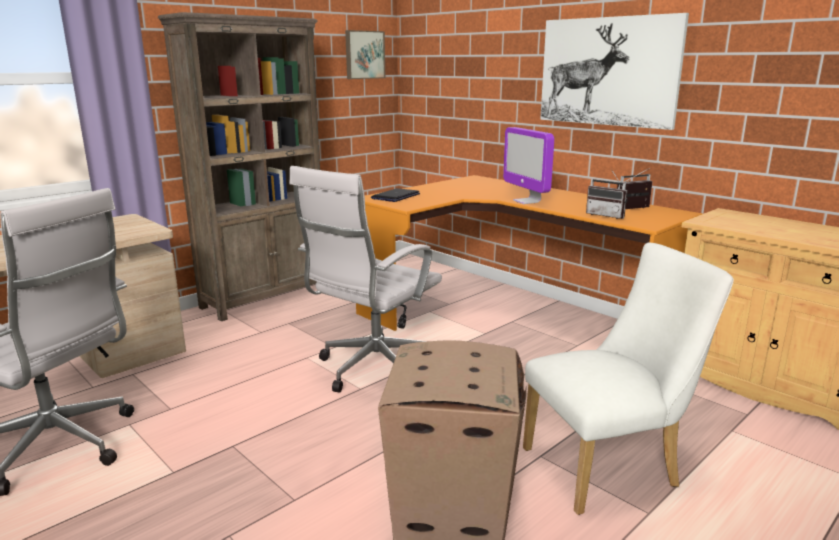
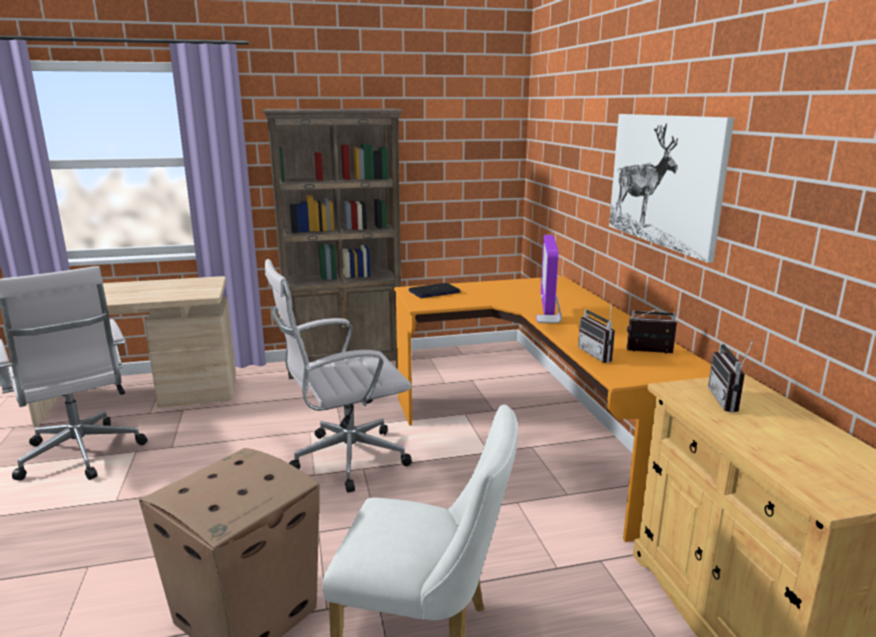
camera: 30 degrees right, 0 degrees up
picture [345,30,385,79] -> none
none -> radio [708,338,754,413]

